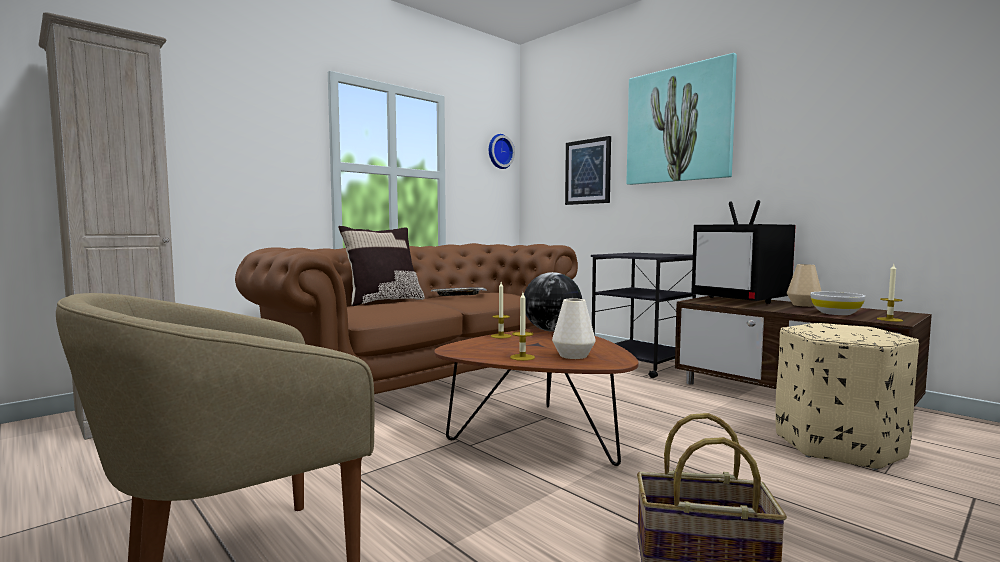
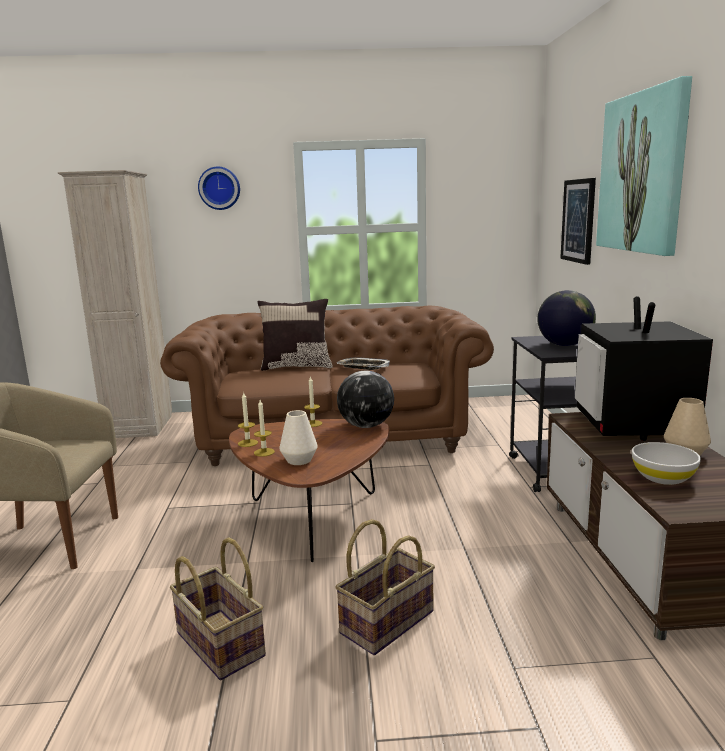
camera: 40 degrees right, 10 degrees up
wall clock [489,134,515,169] -> wall clock moved to [198,166,240,210]
beige ottoman [776,323,919,470] -> none
candle [877,264,903,322] -> candle moved to [238,392,258,447]
none -> basket [335,519,435,655]
none -> globe [537,290,596,346]

